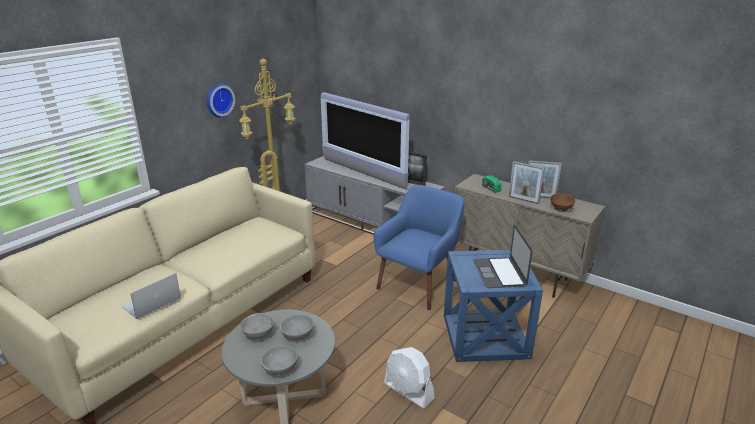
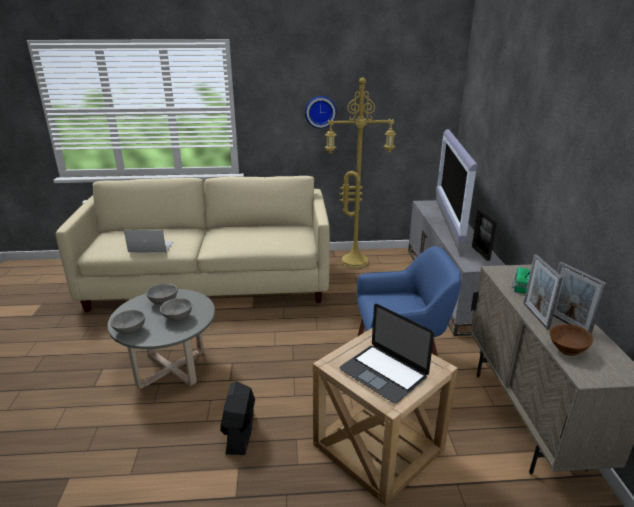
camera: 50 degrees right, 0 degrees up
white fan [384,347,435,408] -> black fan [220,381,255,455]
blue side table [444,250,543,362] -> beige side table [313,328,458,506]
laptop [473,225,533,288] -> laptop turned 90 degrees counterclockwise [339,304,434,403]

